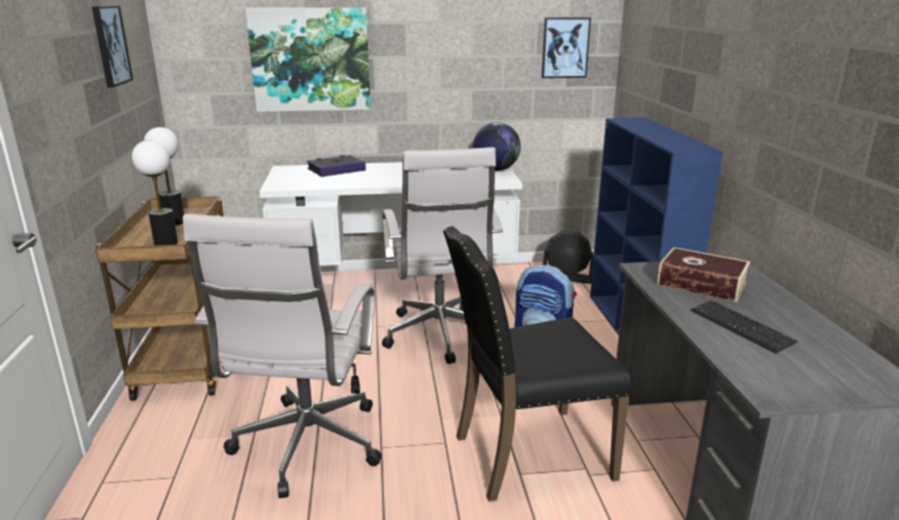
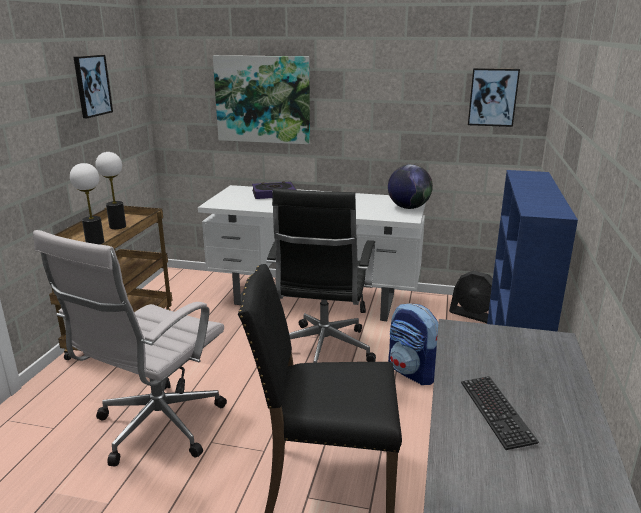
camera: 20 degrees right, 0 degrees up
white office chair [382,147,503,364] -> black office chair [266,188,376,363]
book [657,247,750,302] -> none

